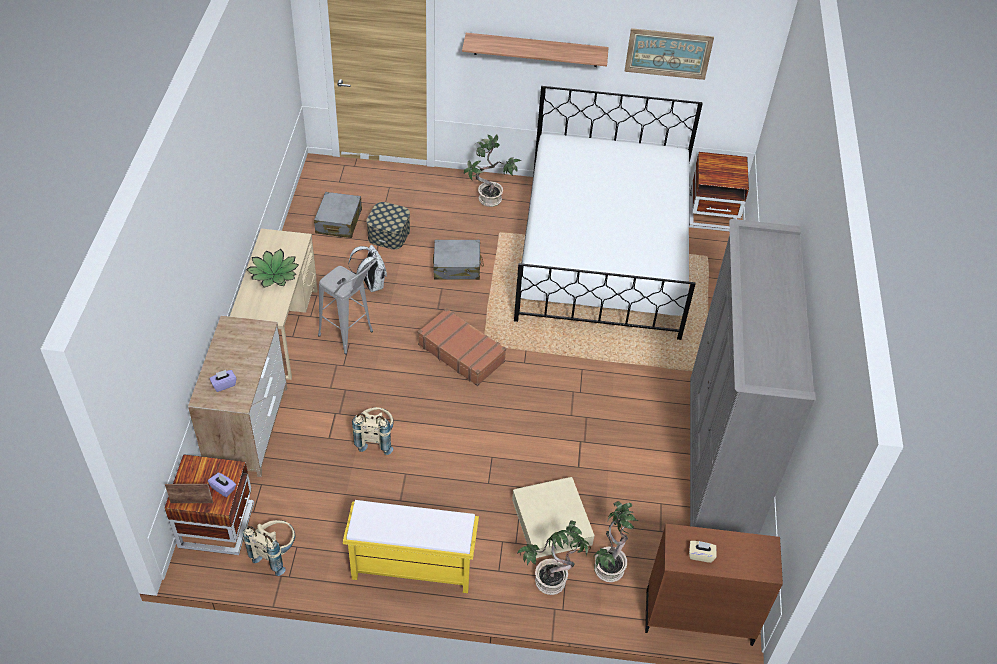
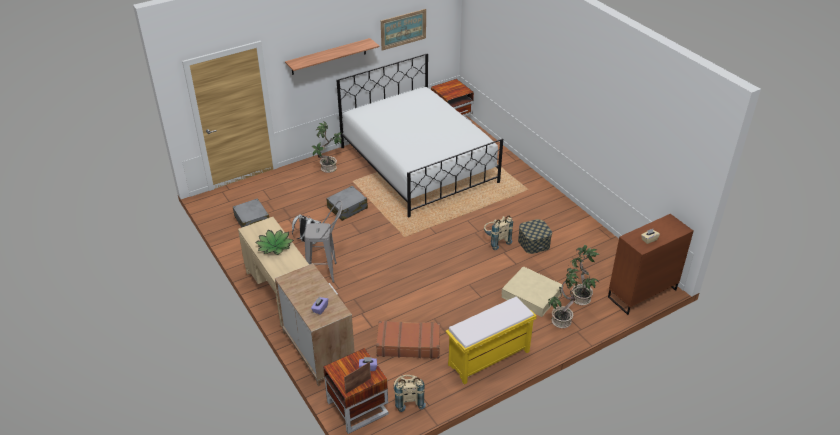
camera: 35 degrees left, 10 degrees down
beige backpack [352,407,393,455] -> beige backpack moved to [484,216,513,250]
storage box [366,202,410,249] -> storage box moved to [518,219,552,254]
brown suitcase [418,308,506,386] -> brown suitcase moved to [376,321,440,359]
grey wardrobe [690,219,816,534] -> none

